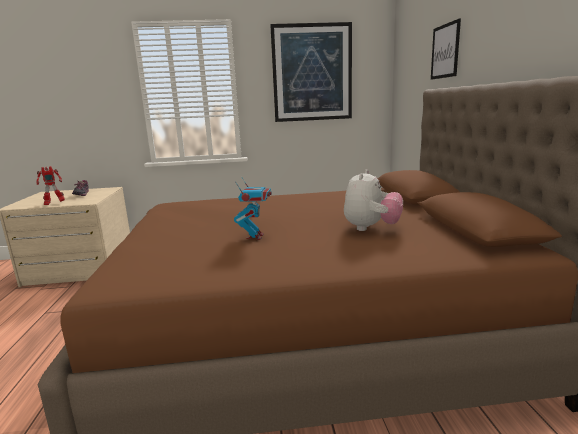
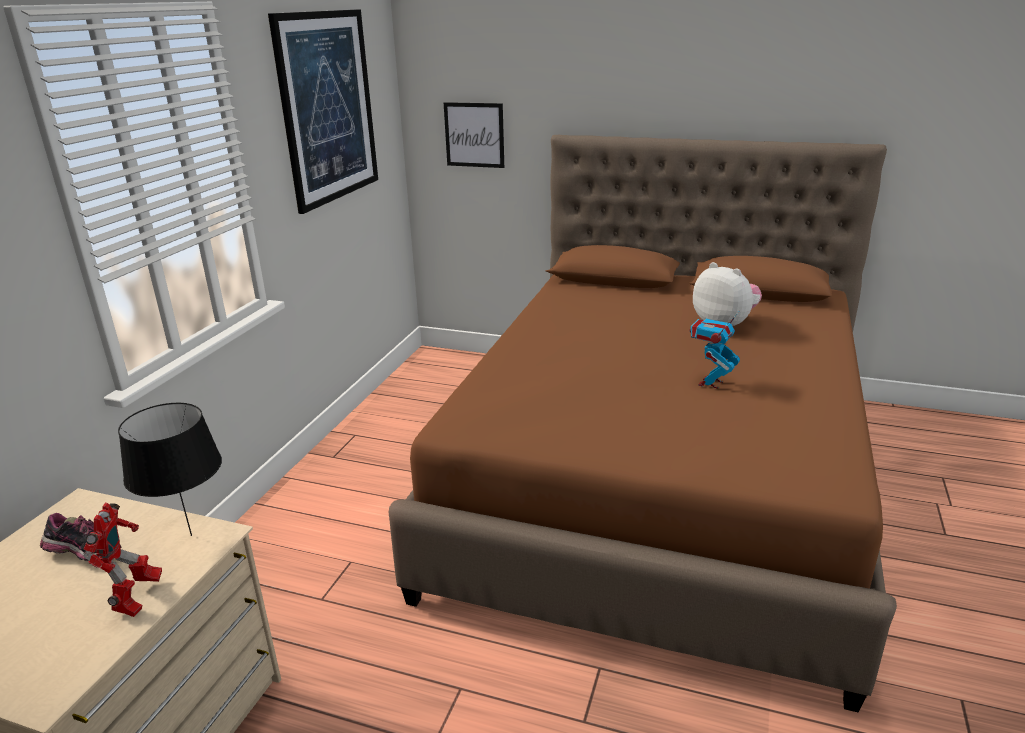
camera: 65 degrees left, 10 degrees up
toy robot [234,178,272,240] -> toy robot turned 90 degrees counterclockwise [689,311,740,389]
picture [431,18,461,80] -> picture moved to [444,102,504,168]
none -> black table lamp [118,403,222,536]

